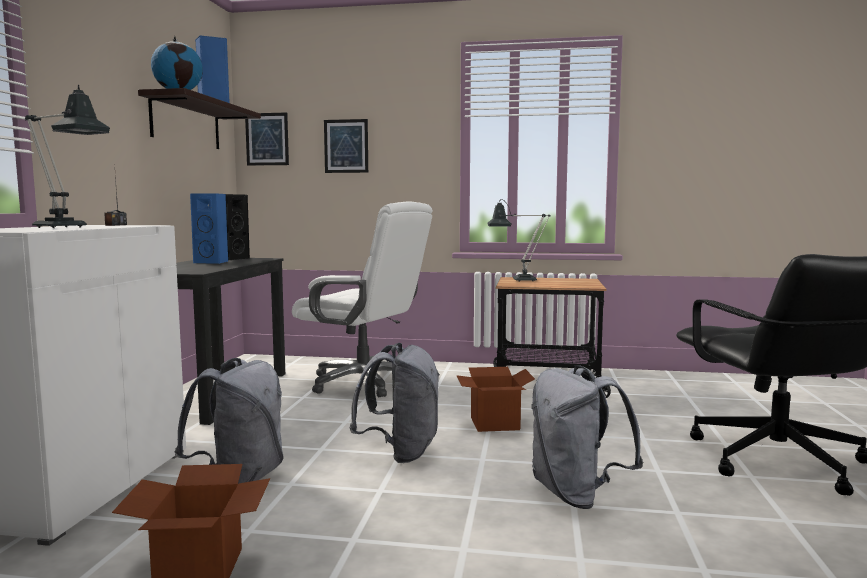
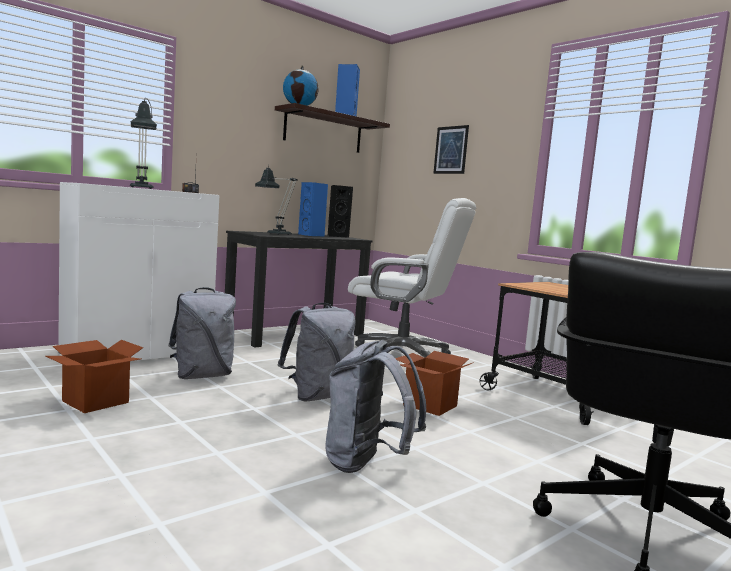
camera: 40 degrees right, 0 degrees up
picture [245,112,289,166] -> none
white office chair [292,201,433,397] -> white office chair turned 45 degrees counterclockwise [348,198,476,358]
table lamp [487,199,551,282] -> table lamp moved to [255,165,298,235]

